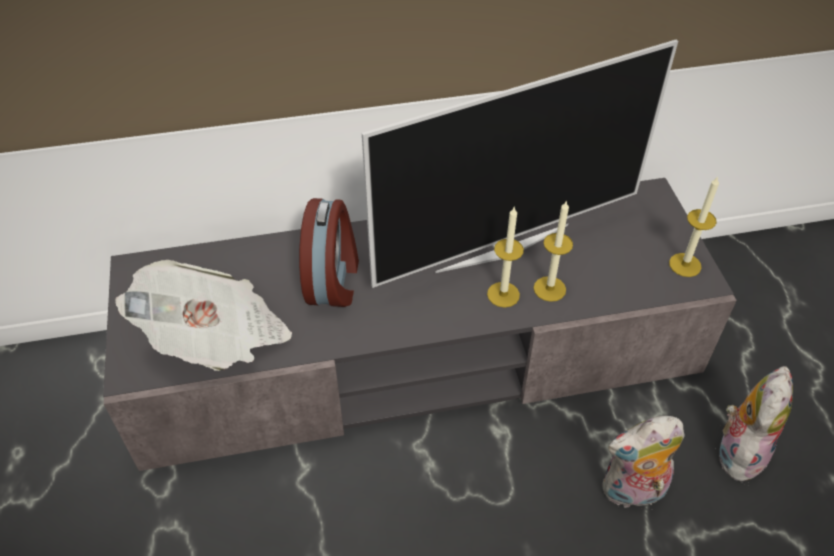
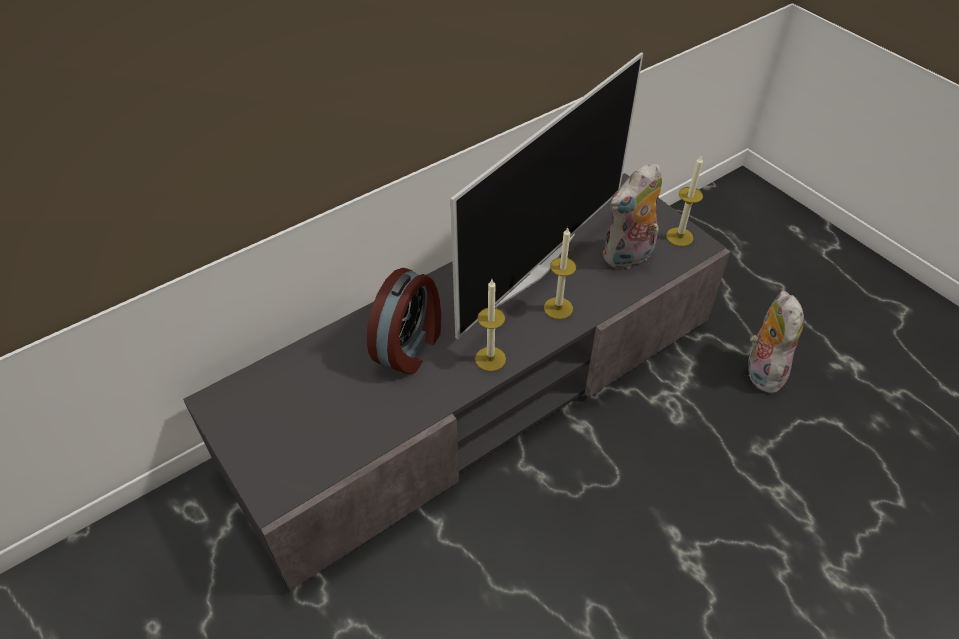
camera: 25 degrees left, 0 degrees up
newspaper [115,260,292,371] -> none
alarm clock [299,198,359,307] -> alarm clock turned 45 degrees clockwise [367,268,441,374]
candle [534,200,573,302] -> candle moved to [475,280,506,372]
plush toy [602,416,685,508] -> plush toy moved to [603,162,662,269]

